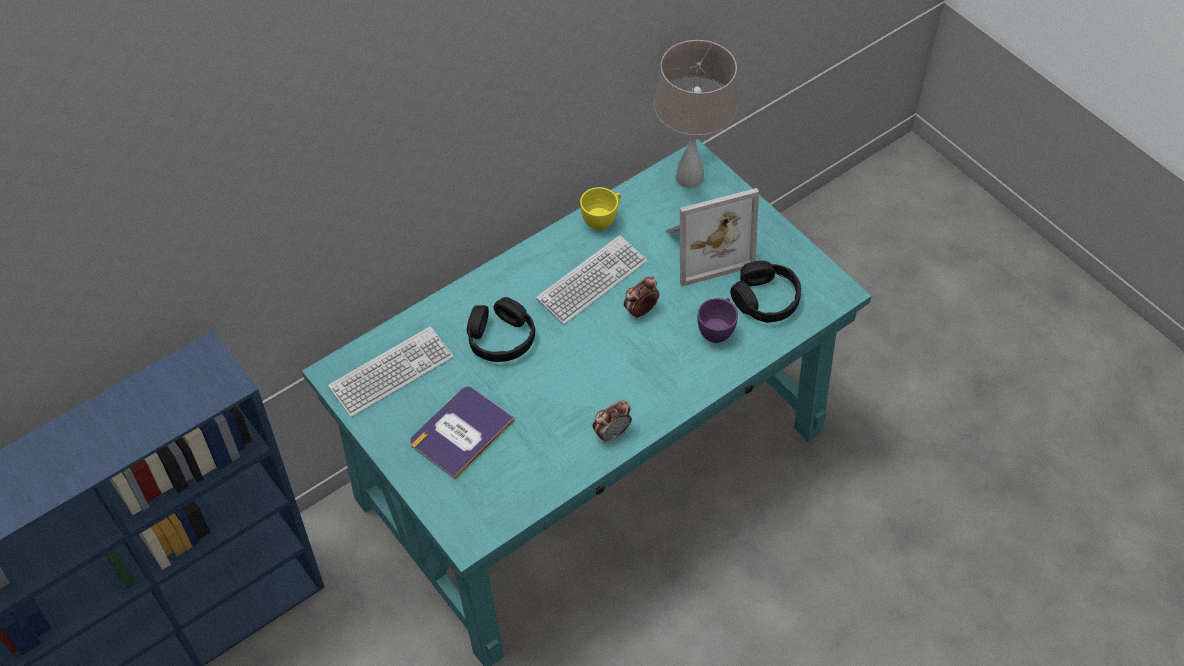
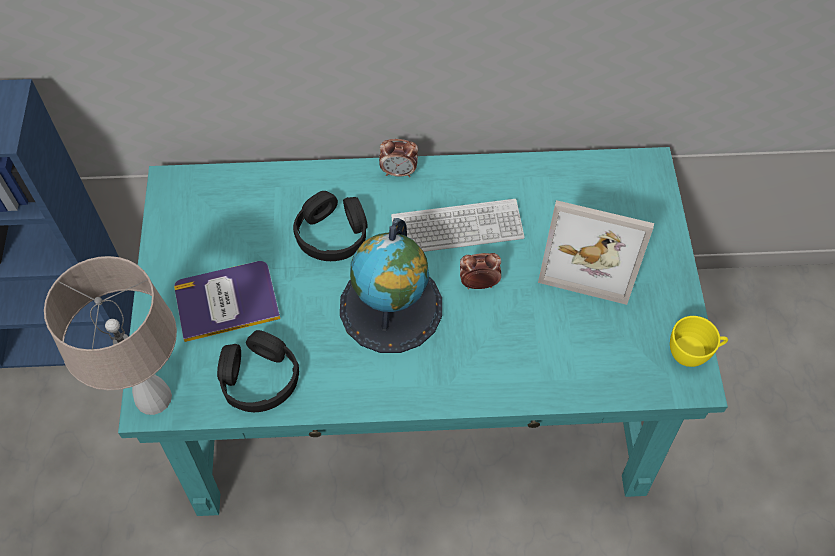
camera: 35 degrees right, 5 degrees up
keyboard [328,326,454,417] -> none
yellow cup [580,187,621,230] -> yellow cup moved to [670,316,728,367]
alarm clock [592,400,632,443] -> alarm clock moved to [379,139,418,177]
beige table lamp [654,40,737,188] -> beige table lamp moved to [44,256,177,415]
purple cup [698,298,738,343] -> none
black headphones [730,261,801,323] -> black headphones moved to [217,330,299,412]
none -> globe [340,218,442,353]

